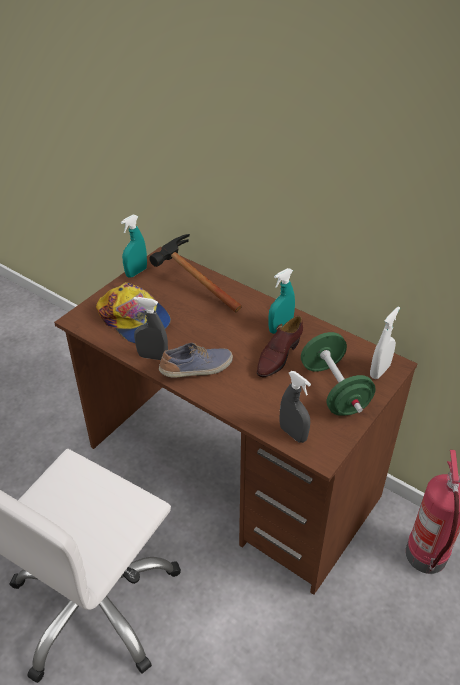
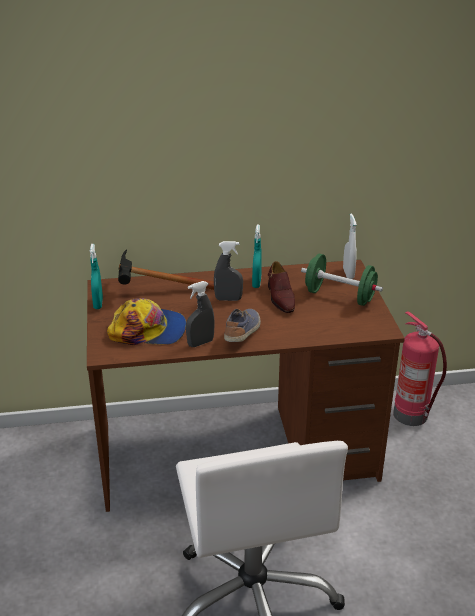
camera: 45 degrees left, 10 degrees down
grey spray bottle [280,371,311,443] -> grey spray bottle moved to [214,241,243,301]

